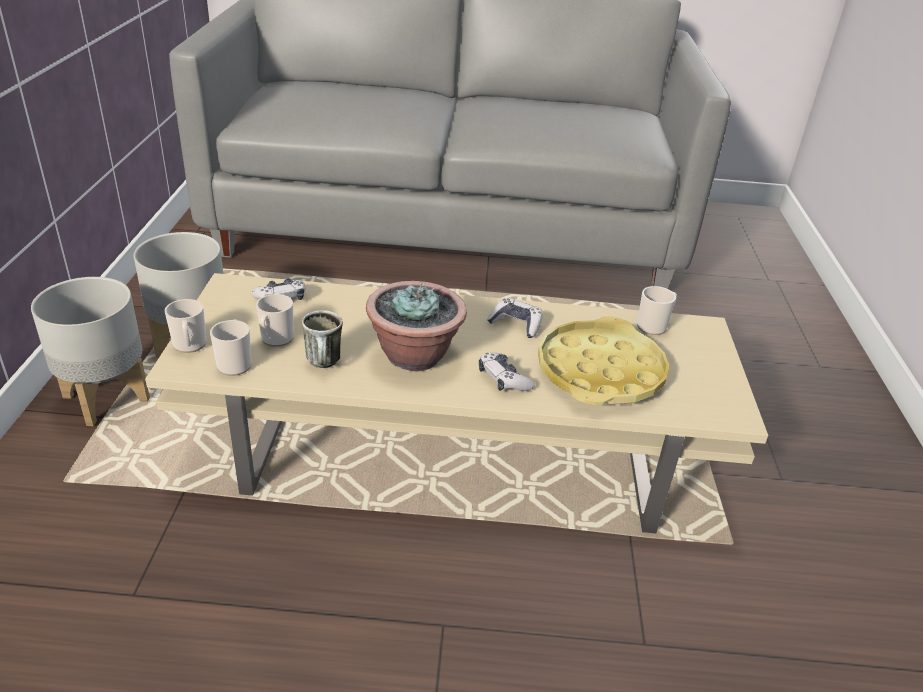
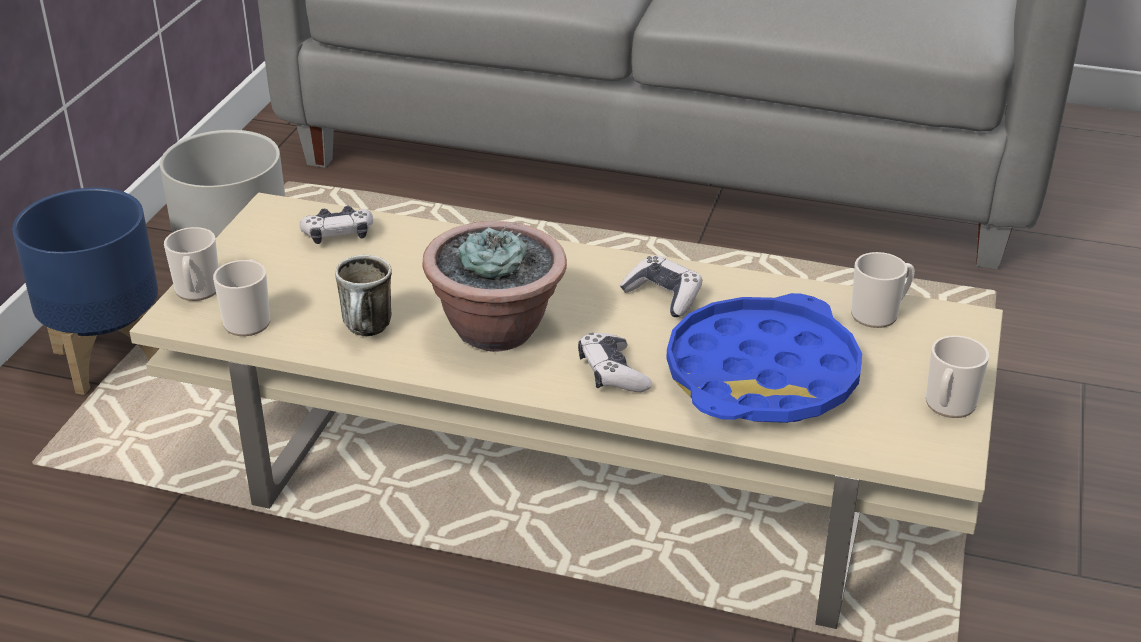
camera: 15 degrees right, 0 degrees up
grey planter [31,277,150,426] -> blue planter [12,188,160,395]
mug [256,294,294,347] -> mug moved to [926,335,989,418]
yellow tray [538,316,669,405] -> blue tray [666,293,862,423]

